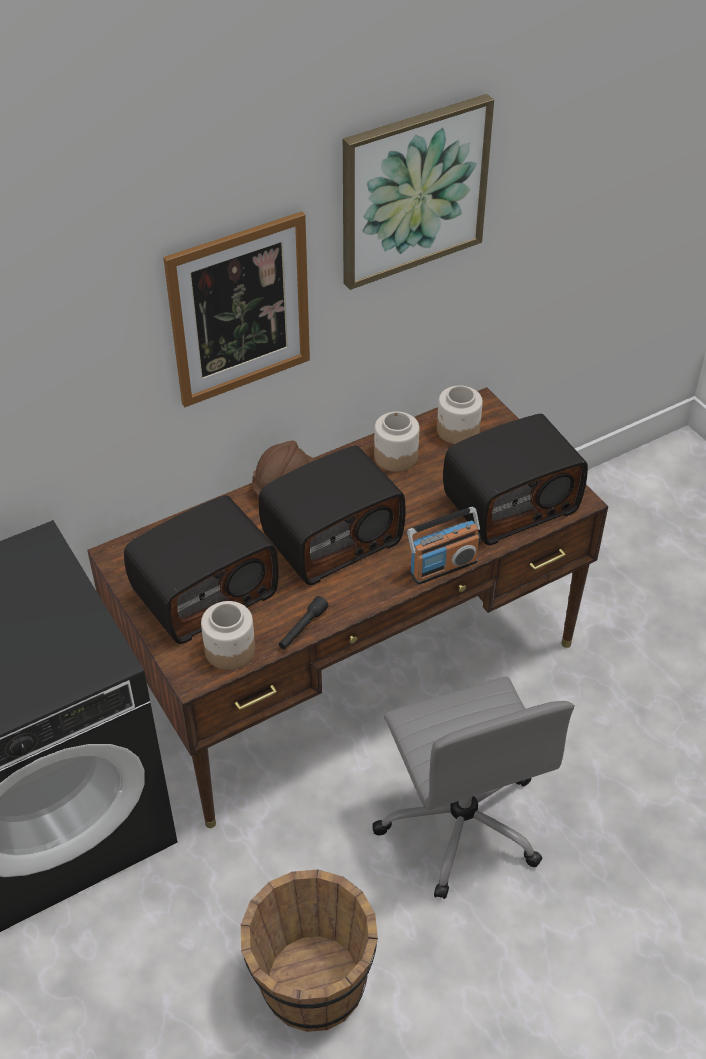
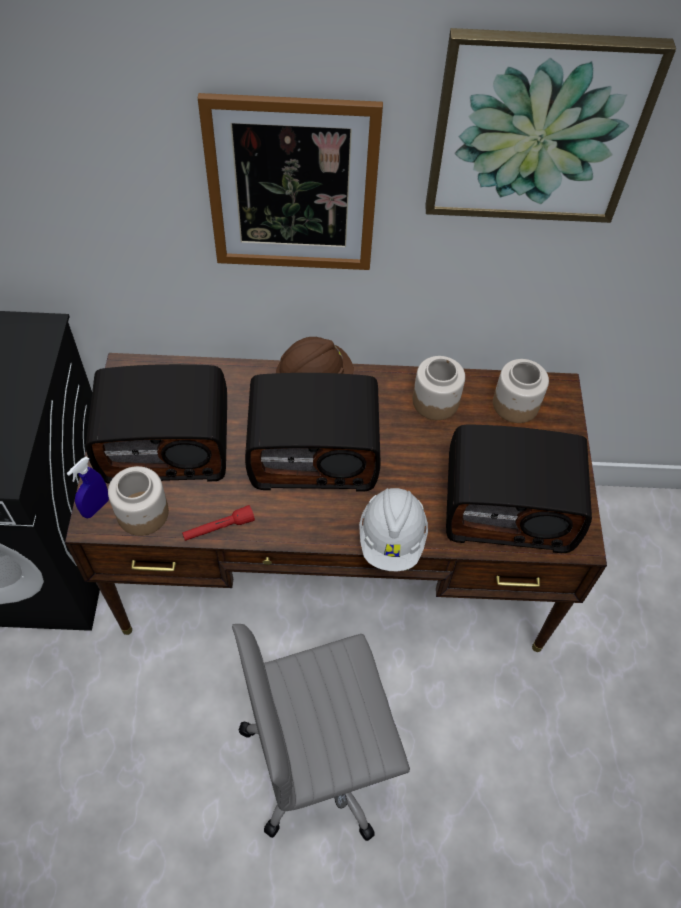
camera: 30 degrees right, 10 degrees up
brown bucket [241,870,378,1032] -> none
black flashlight [279,596,329,649] -> red flashlight [182,505,255,541]
grey office chair [372,676,575,899] -> grey office chair turned 60 degrees clockwise [232,624,410,841]
radio [407,507,481,585] -> white hard hat [359,488,428,571]
none -> blue spray bottle [67,457,109,518]

